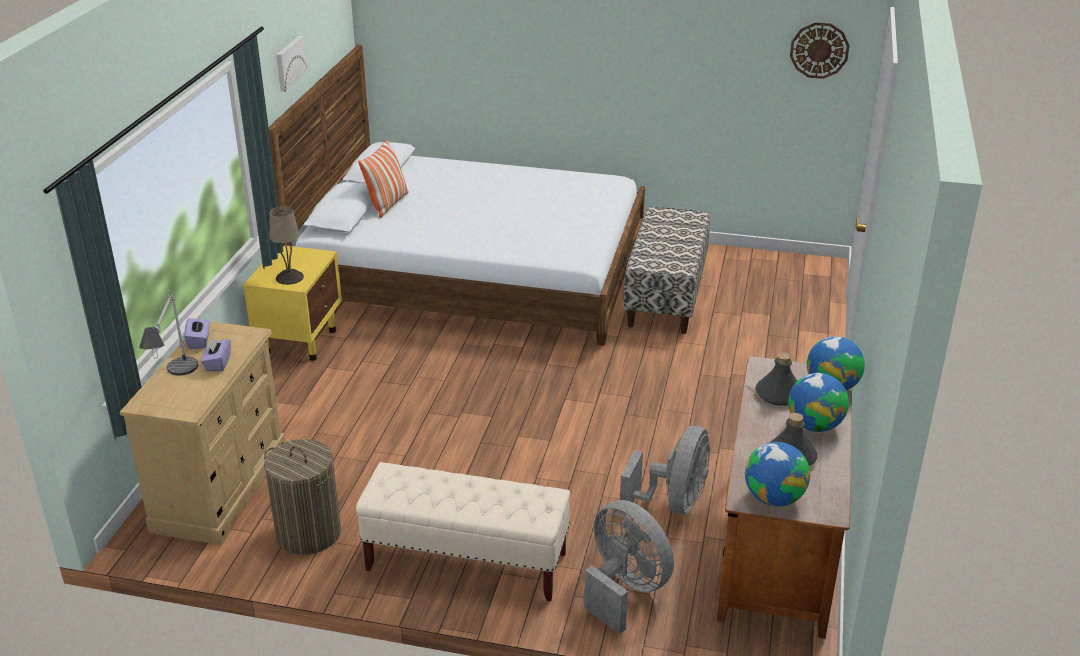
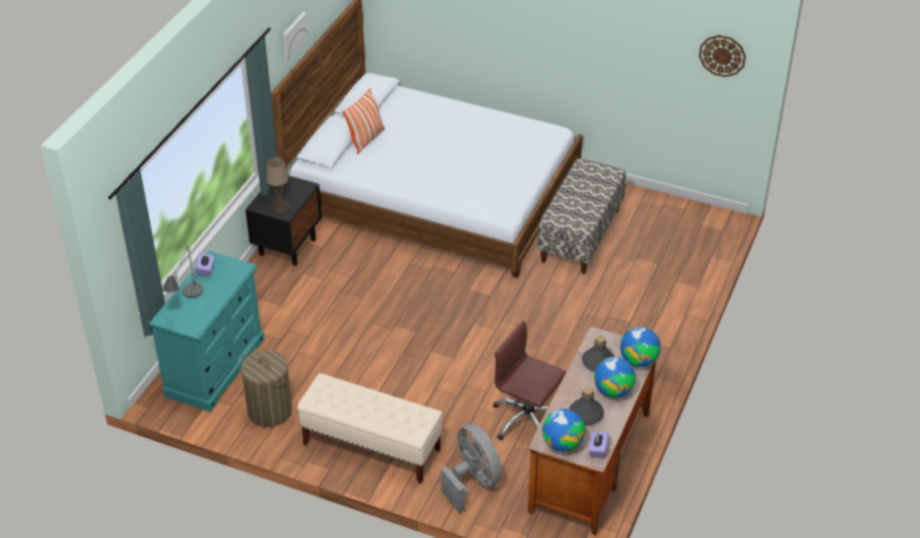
camera: 10 degrees right, 10 degrees up
beige dresser [120,321,286,545] -> turquoise dresser [149,251,264,412]
purple tissue box [201,337,231,371] -> purple tissue box moved to [589,432,609,458]
yellow nightstand [243,245,342,361] -> black nightstand [245,175,322,266]
grey fan [619,426,710,514] -> brown office chair [493,320,566,441]

